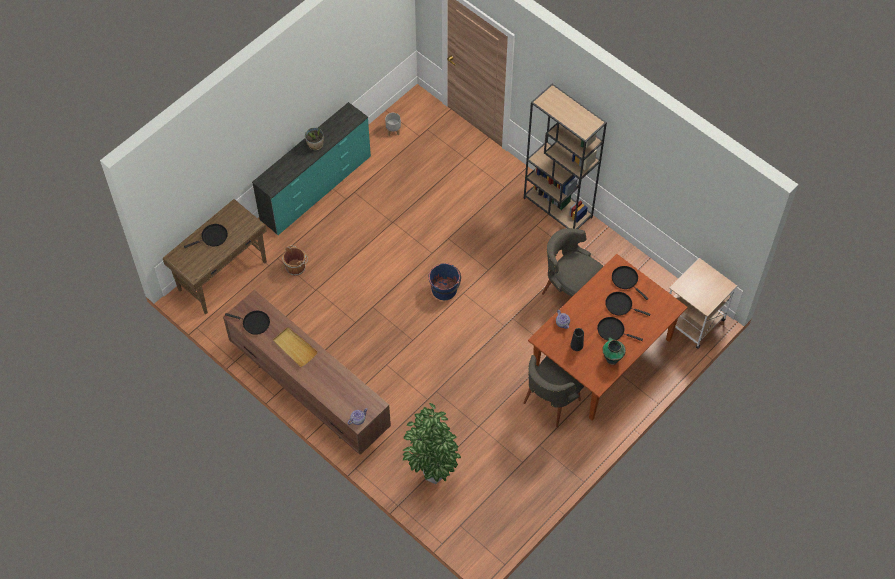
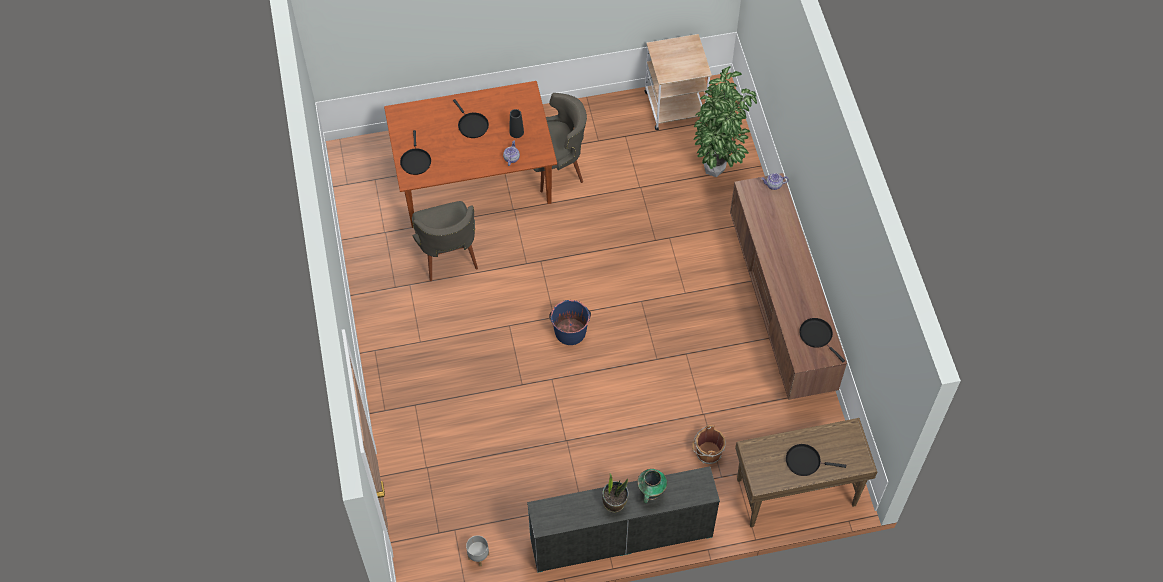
camera: 145 degrees left, 0 degrees up
beige tray [273,327,318,367] -> none
bookcase [524,84,607,229] -> none
vase [602,337,626,365] -> vase moved to [637,469,667,503]
black frying pan [605,292,651,316] -> none
beige cart [669,258,737,349] -> beige cart moved to [644,34,712,130]

